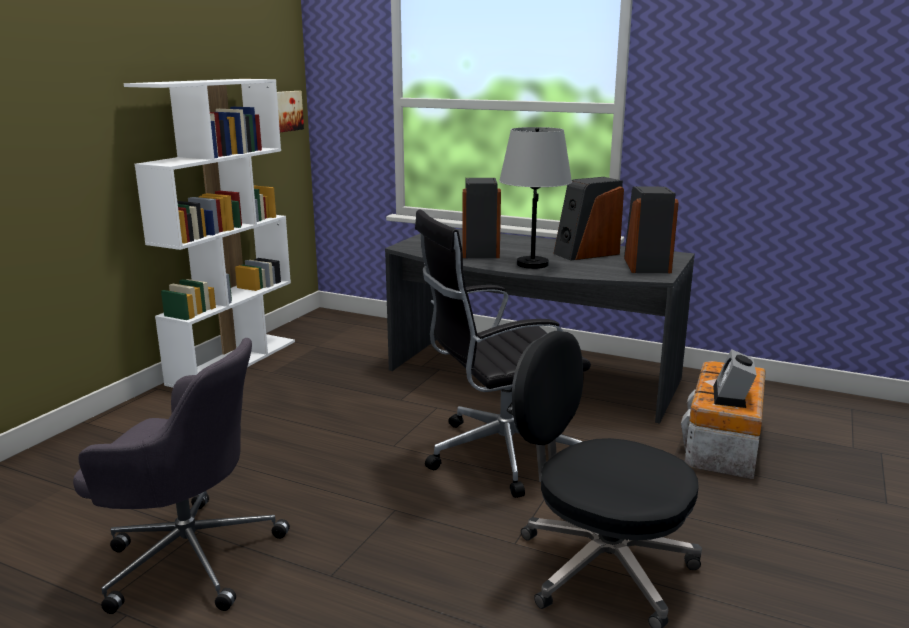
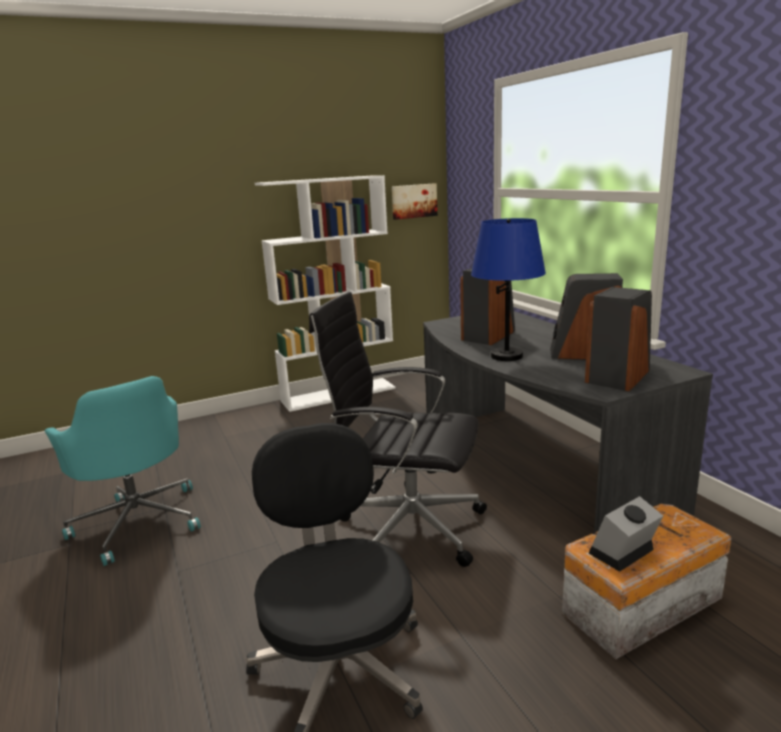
camera: 40 degrees right, 0 degrees up
grey office chair [73,338,290,614] -> turquoise office chair [45,376,201,566]
grey table lamp [499,127,572,269] -> blue table lamp [471,218,546,361]

